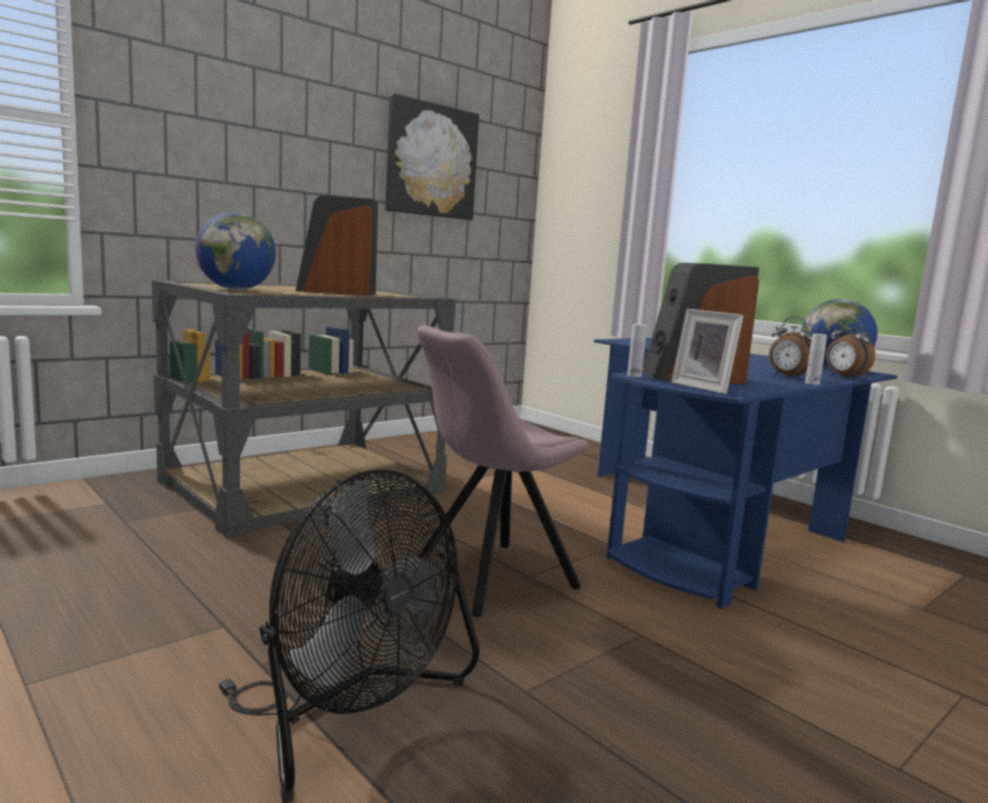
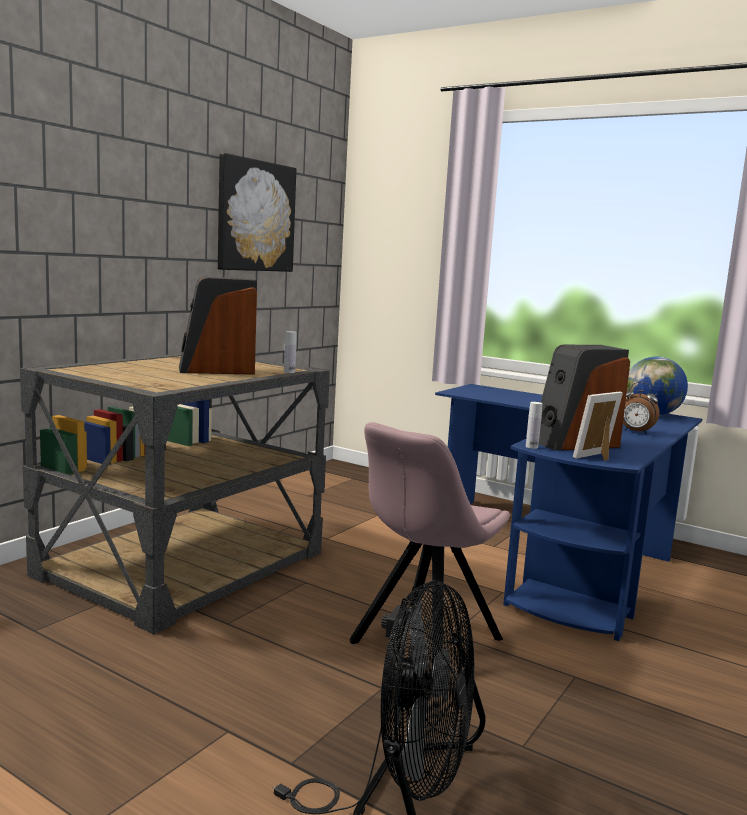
camera: 15 degrees left, 0 degrees up
globe [195,212,276,290] -> none
picture frame [671,309,744,394] -> picture frame turned 105 degrees clockwise [573,392,623,461]
white bottle [805,334,827,385] -> white bottle moved to [284,331,296,373]
alarm clock [826,319,875,379] -> none

